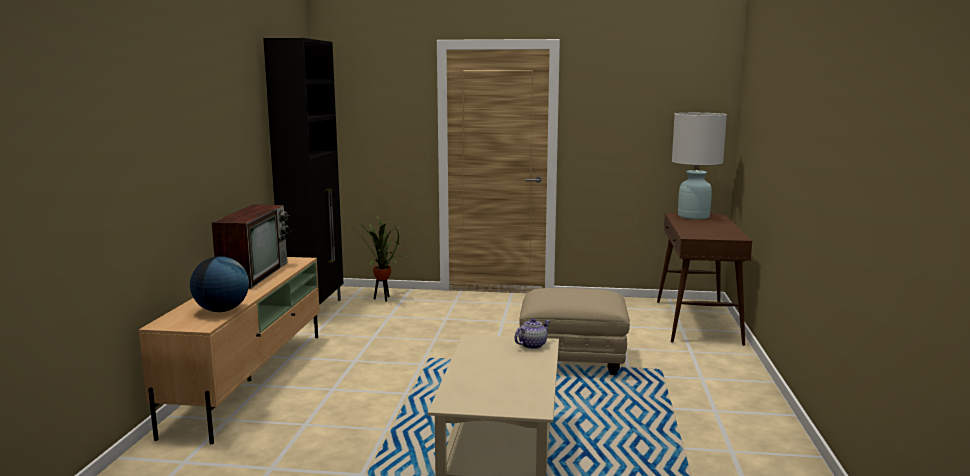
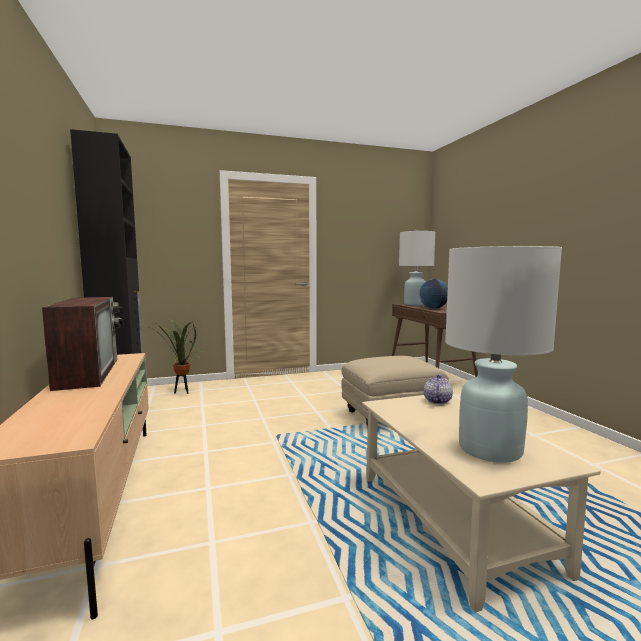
camera: 25 degrees left, 5 degrees down
globe [190,256,249,312] -> globe moved to [419,279,448,309]
none -> white table lamp [445,246,562,463]

